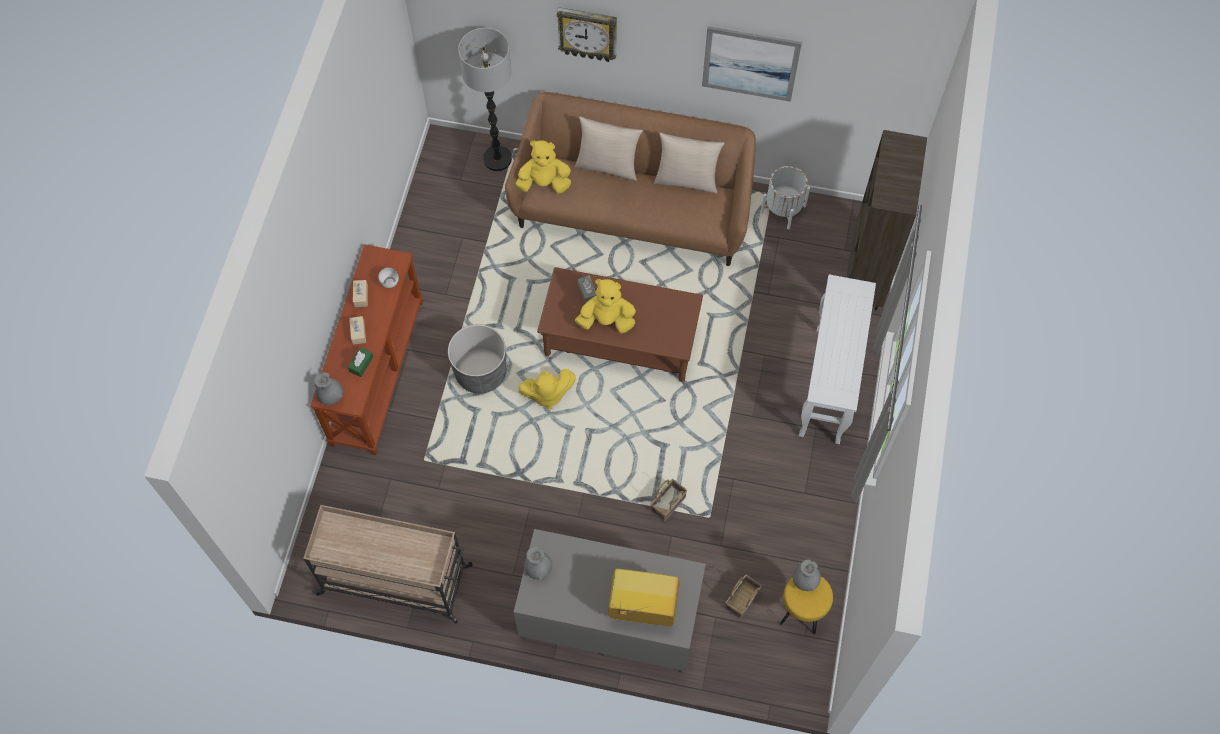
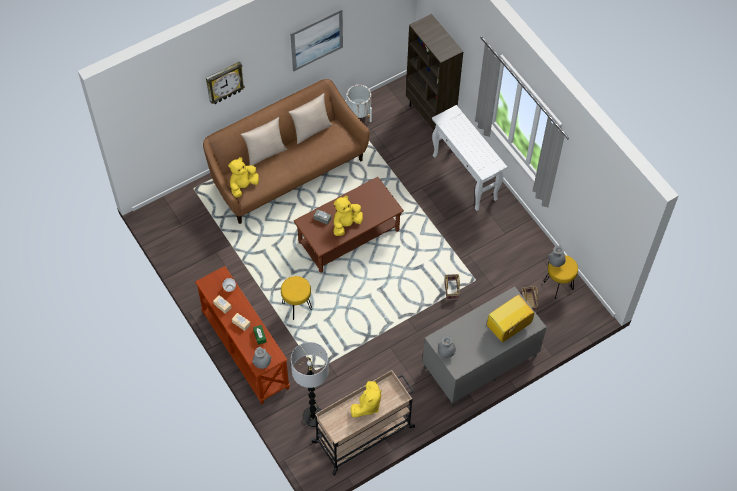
camera: 45 degrees left, 5 degrees down
grey planter [448,324,507,394] -> yellow stool [281,276,312,320]
floor lamp [458,28,512,171] -> floor lamp moved to [291,342,329,427]
yellow plush toy [518,369,576,409] -> yellow plush toy moved to [351,381,382,418]

